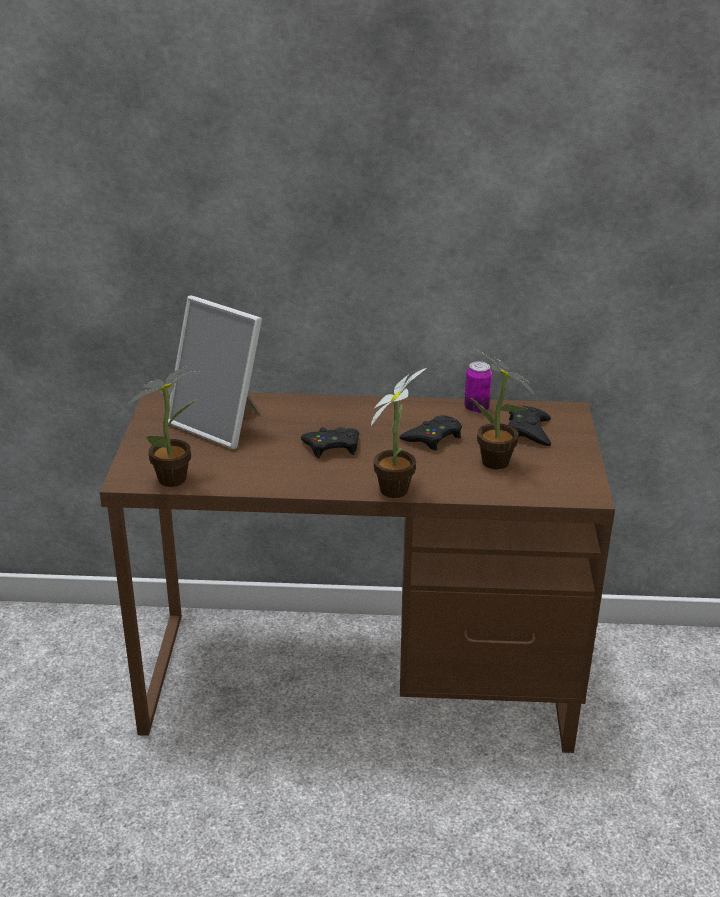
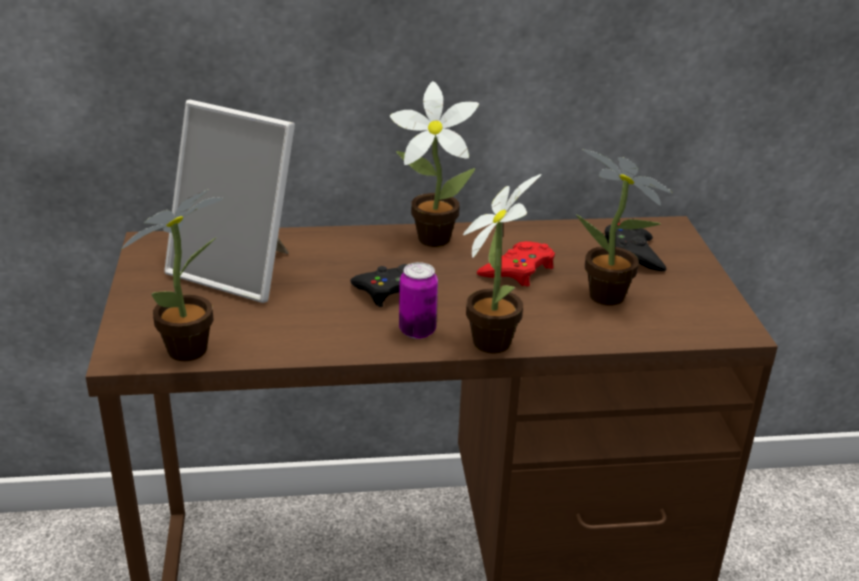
camera: 10 degrees left, 0 degrees up
black game controller [400,415,462,451] -> red game controller [477,241,555,287]
can [464,361,492,413] -> can moved to [399,262,438,339]
none -> potted plant [390,81,479,247]

